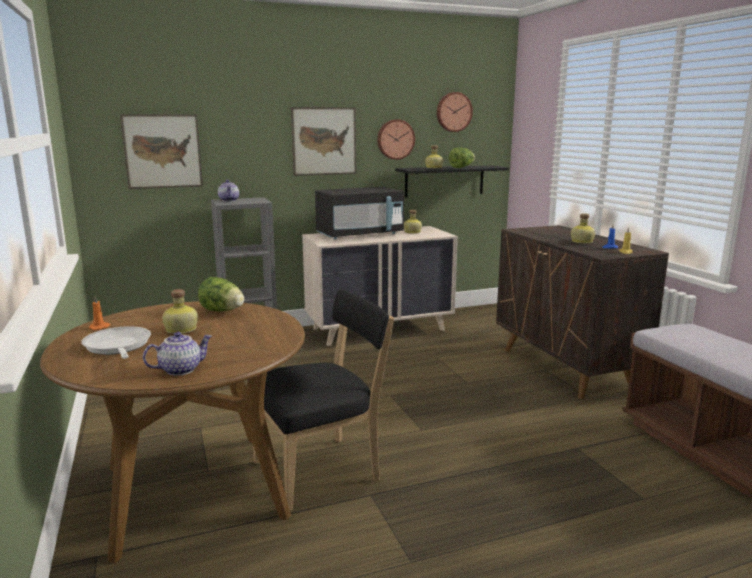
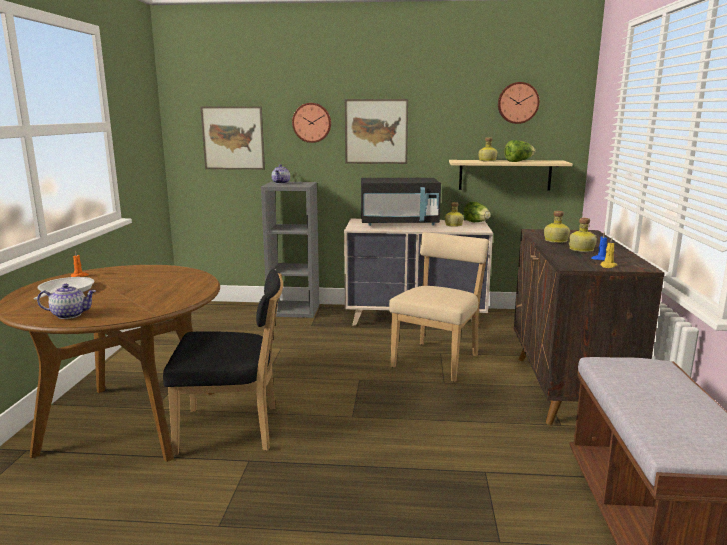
camera: 25 degrees right, 0 degrees up
bottle [162,289,198,334] -> bottle moved to [544,211,570,243]
lettuce [198,277,244,311] -> lettuce moved to [464,202,491,222]
wall clock [377,119,415,160] -> wall clock moved to [292,103,331,143]
black shelf [395,165,509,197] -> beige shelf [449,160,573,191]
none -> beige chair [389,232,489,382]

